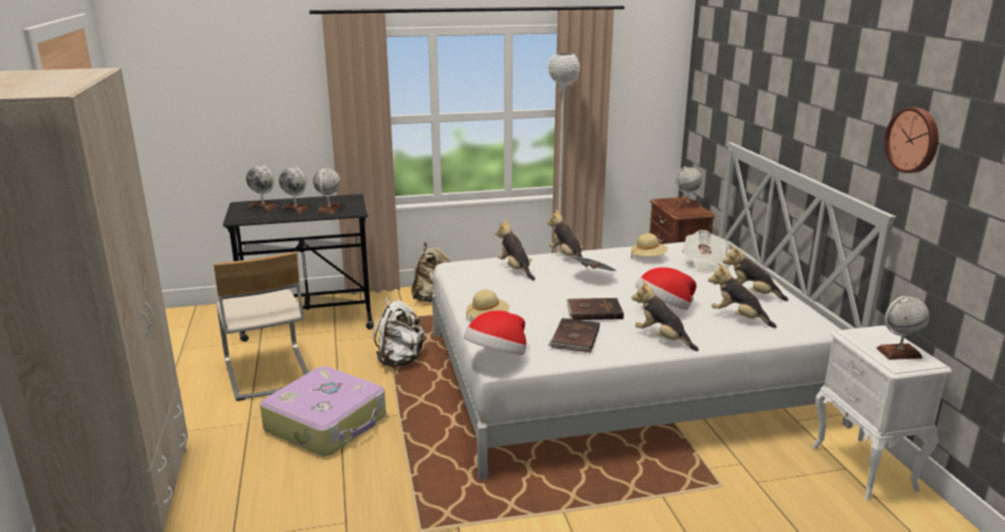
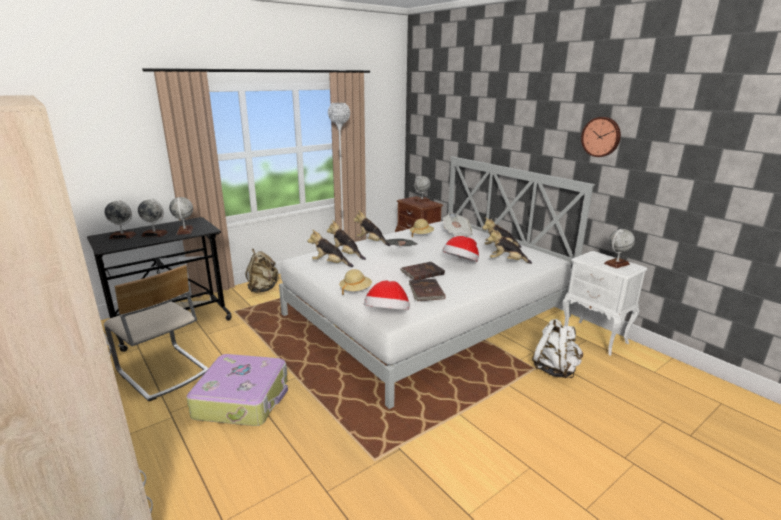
camera: 25 degrees left, 0 degrees up
white backpack [373,297,425,367] -> white backpack moved to [532,319,583,378]
plush toy [631,280,699,351] -> plush toy moved to [307,229,354,267]

